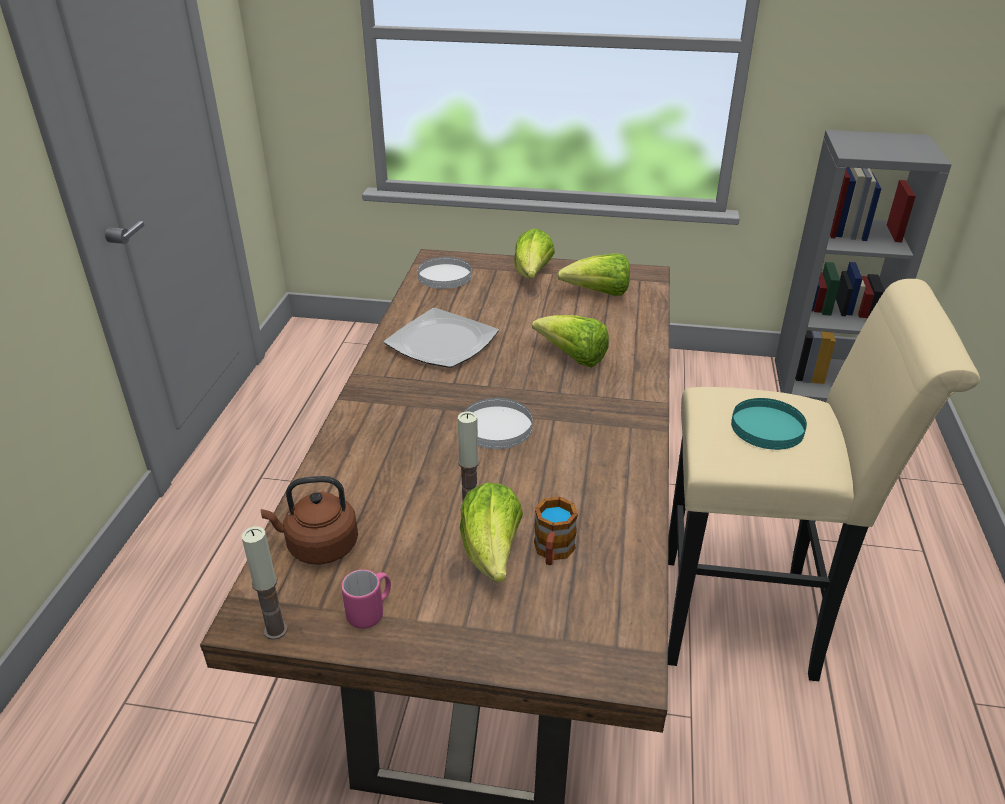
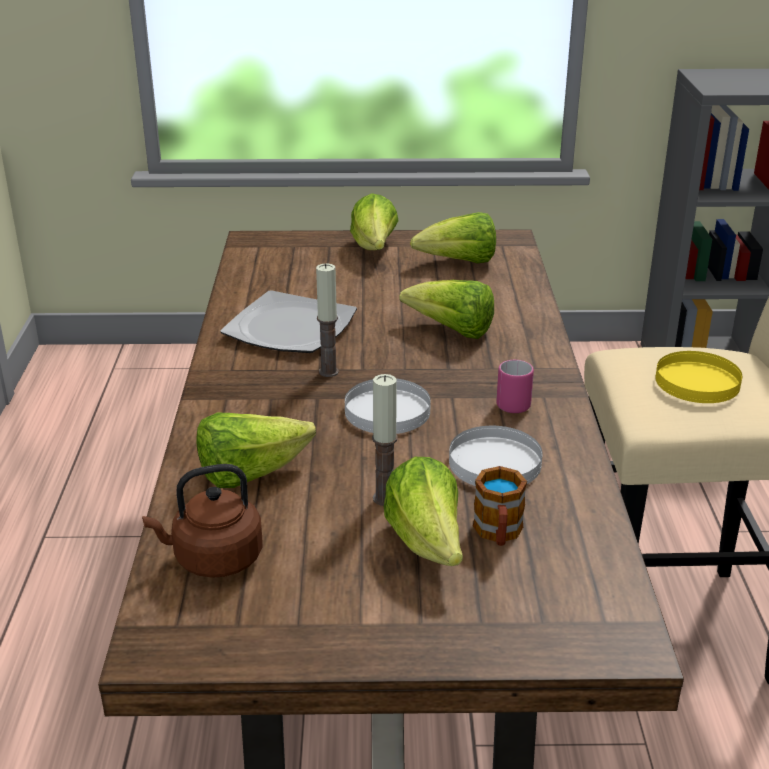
camera: 10 degrees left, 5 degrees down
candle [241,527,288,640] -> candle moved to [316,263,339,377]
pink mug [341,570,391,629] -> pink mug moved to [496,360,534,413]
white plate [417,257,472,289] -> white plate moved to [449,426,543,486]
turquoise plate [731,398,807,450] -> yellow plate [655,351,742,403]
none -> lettuce [196,413,316,488]

